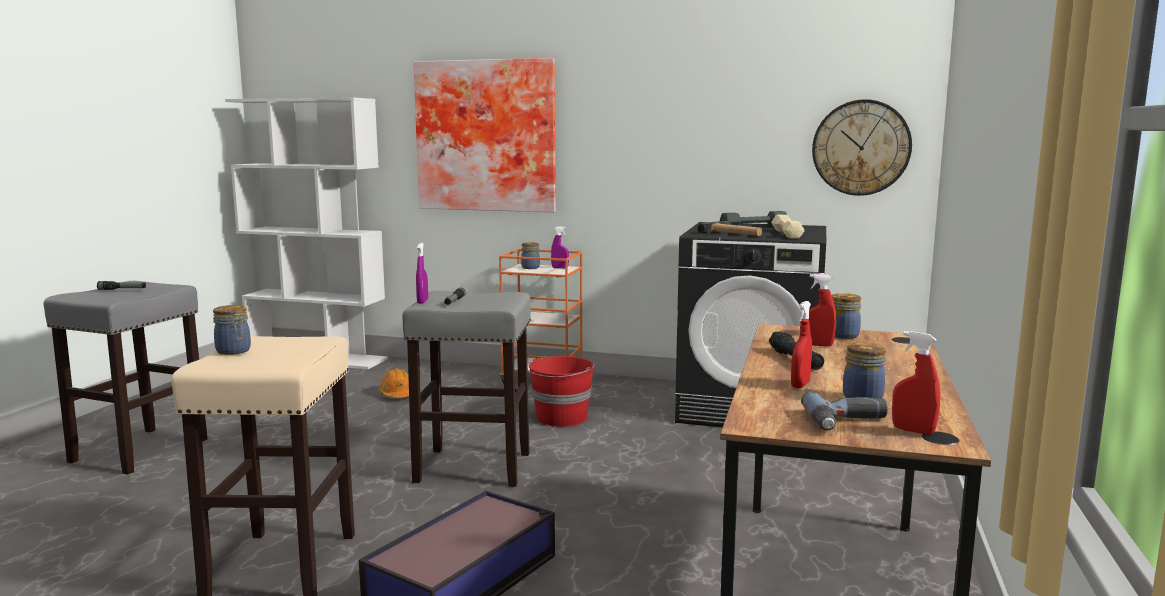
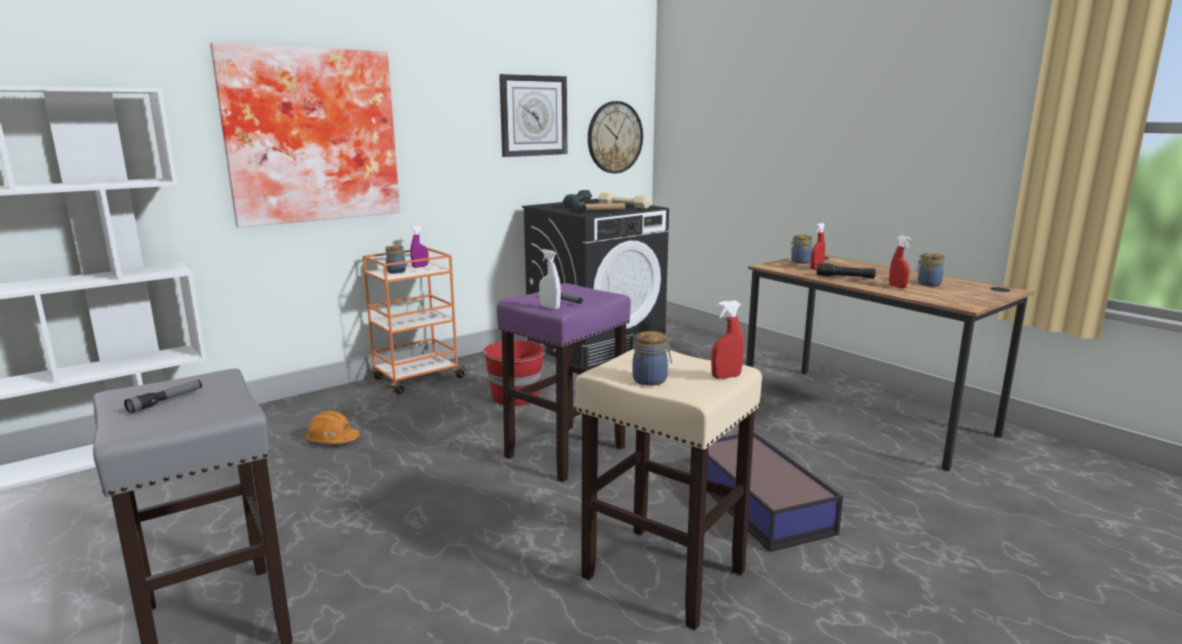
camera: 55 degrees left, 5 degrees up
grey stool [402,291,531,487] -> purple stool [497,283,631,482]
purple spray bottle [416,242,428,304] -> white spray bottle [539,249,561,309]
power drill [801,392,888,431] -> none
red spray bottle [892,331,941,435] -> red spray bottle moved to [711,300,744,379]
none -> wall clock [499,74,567,157]

